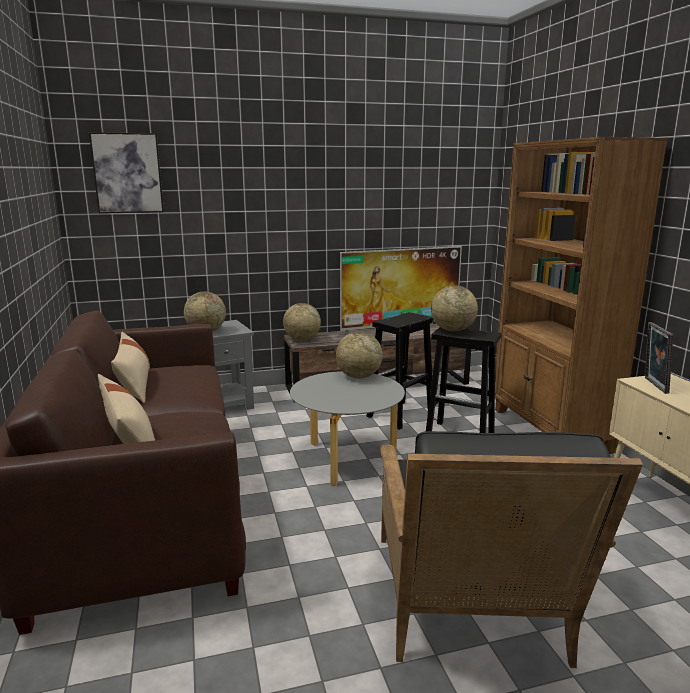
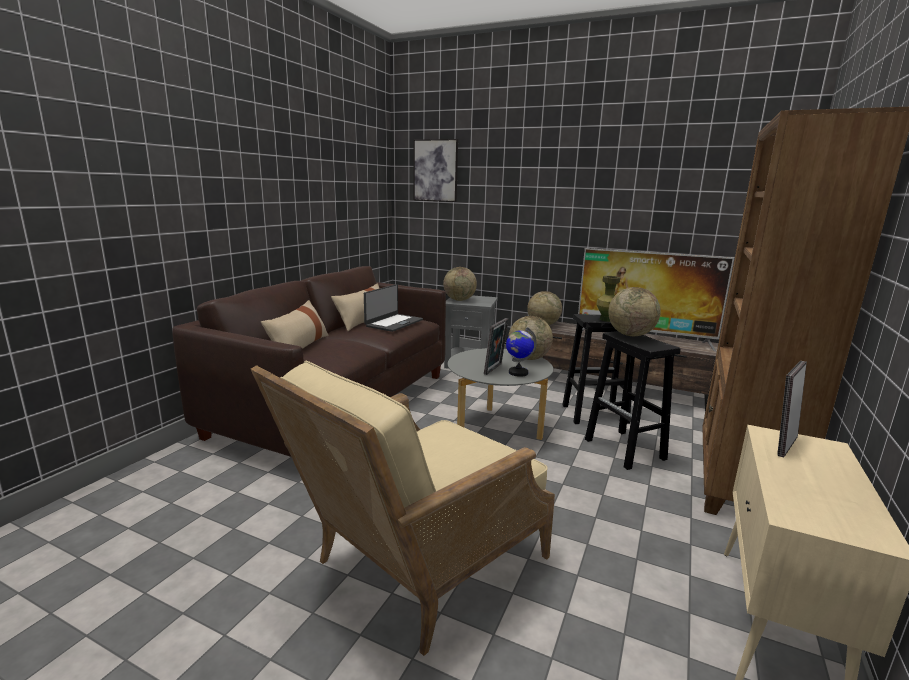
camera: 40 degrees right, 0 degrees up
black armchair [380,431,643,668] -> beige armchair [251,361,555,656]
none -> laptop [364,284,423,332]
none -> picture frame [484,318,509,375]
none -> globe [506,327,537,377]
none -> green vase [596,276,620,322]

